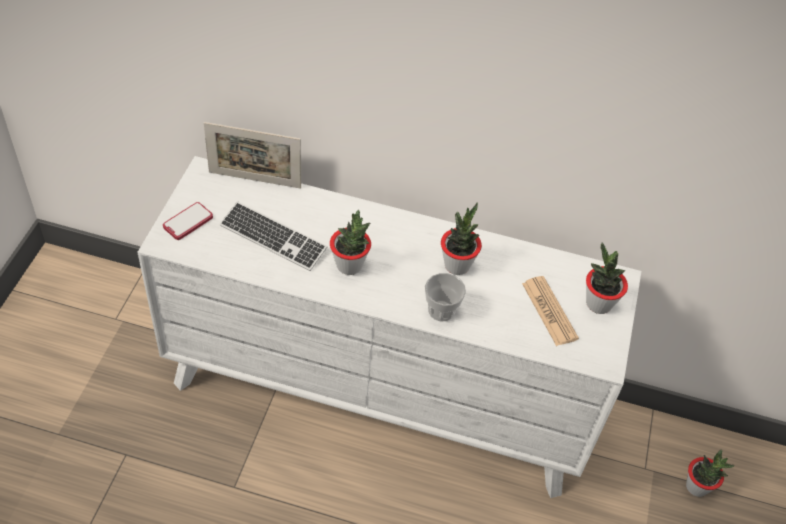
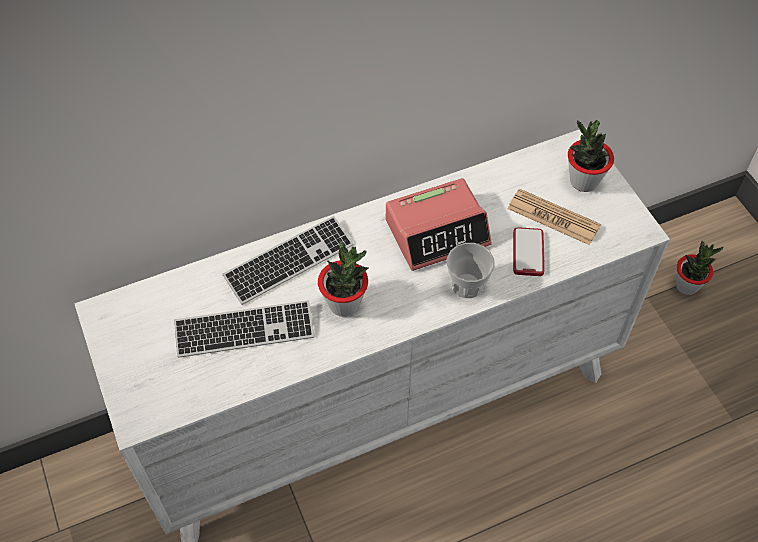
camera: 35 degrees left, 5 degrees up
phone [163,202,213,240] -> phone moved to [513,227,545,276]
picture frame [203,122,301,189] -> none
potted plant [441,203,482,275] -> alarm clock [386,178,492,271]
none -> keyboard [223,216,353,305]

